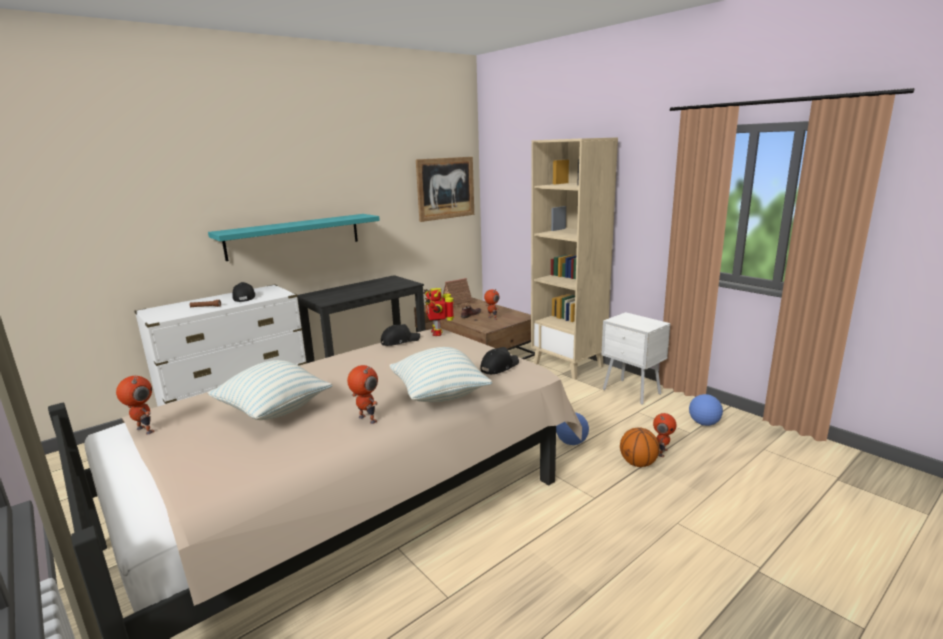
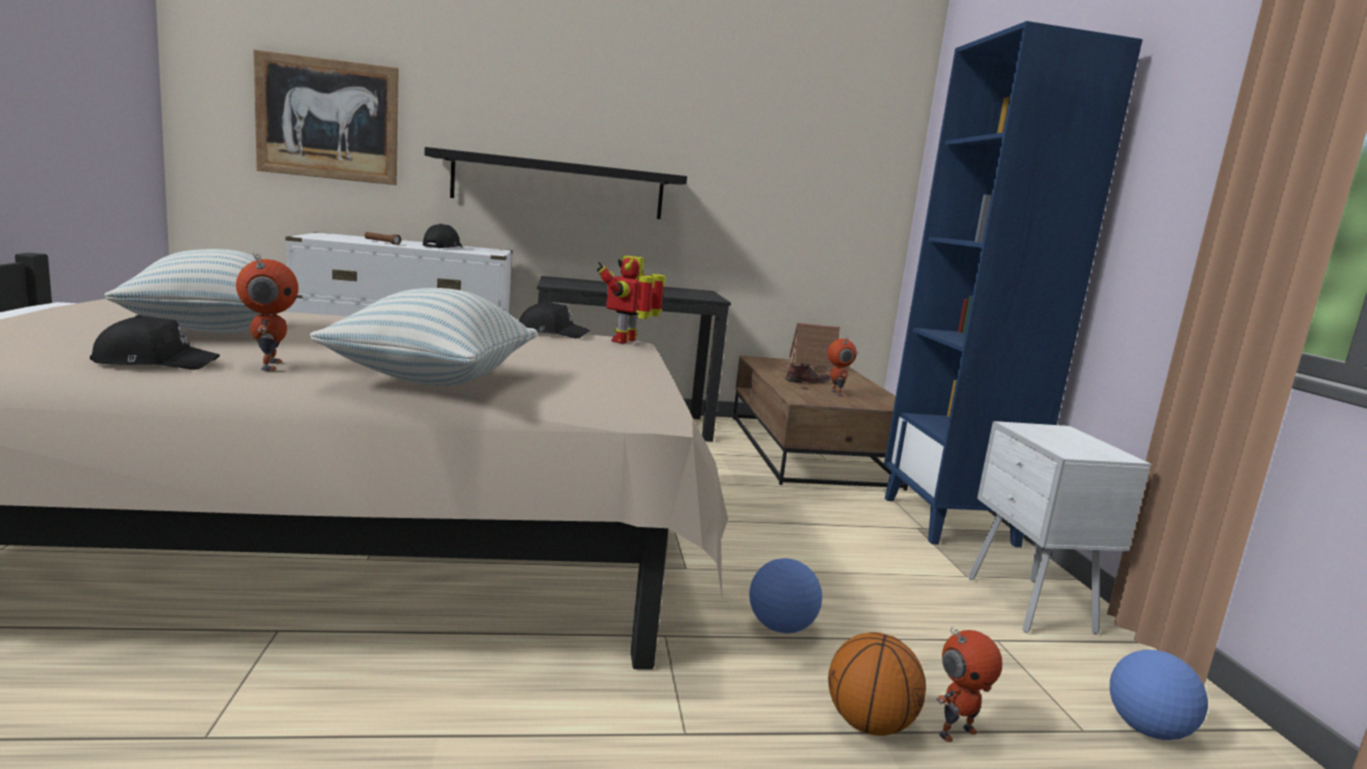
camera: 30 degrees right, 5 degrees down
toy robot [116,376,154,434] -> none
turquoise shelf [208,214,380,261] -> black shelf [424,147,687,219]
picture [416,157,474,222] -> picture moved to [253,49,399,185]
black cap [480,347,519,374] -> black cap moved to [90,315,220,370]
beige bookcase [531,137,618,380] -> blue bookcase [884,21,1143,547]

